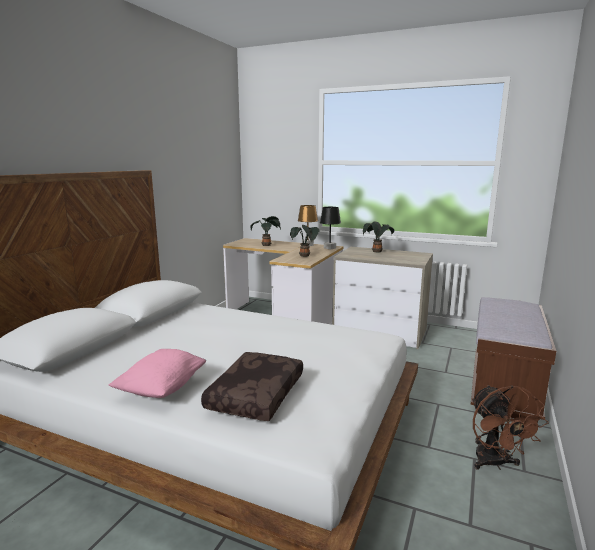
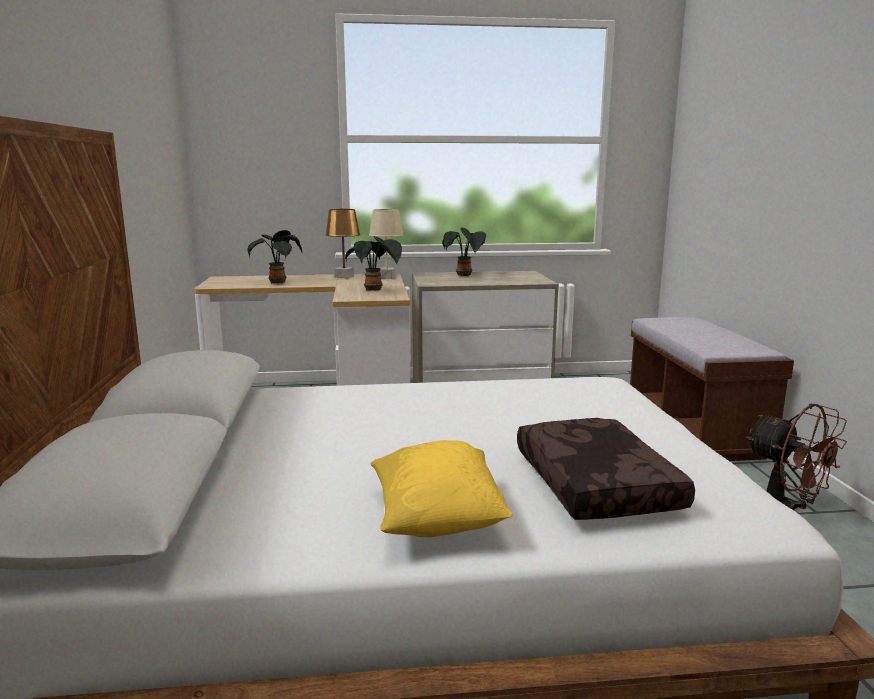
camera: 30 degrees left, 0 degrees up
pink pillow [108,349,206,398] -> yellow pillow [370,440,512,537]
black table lamp [320,207,341,250] -> beige table lamp [369,209,404,279]

